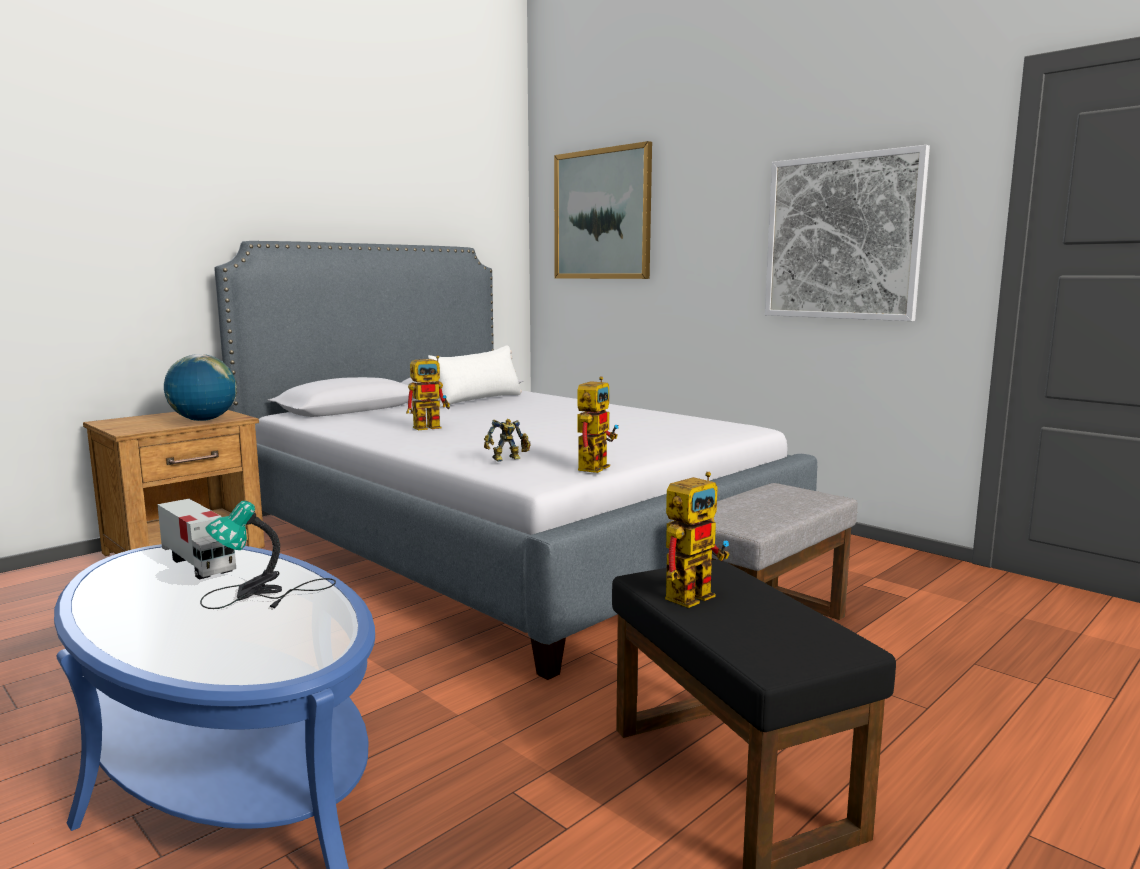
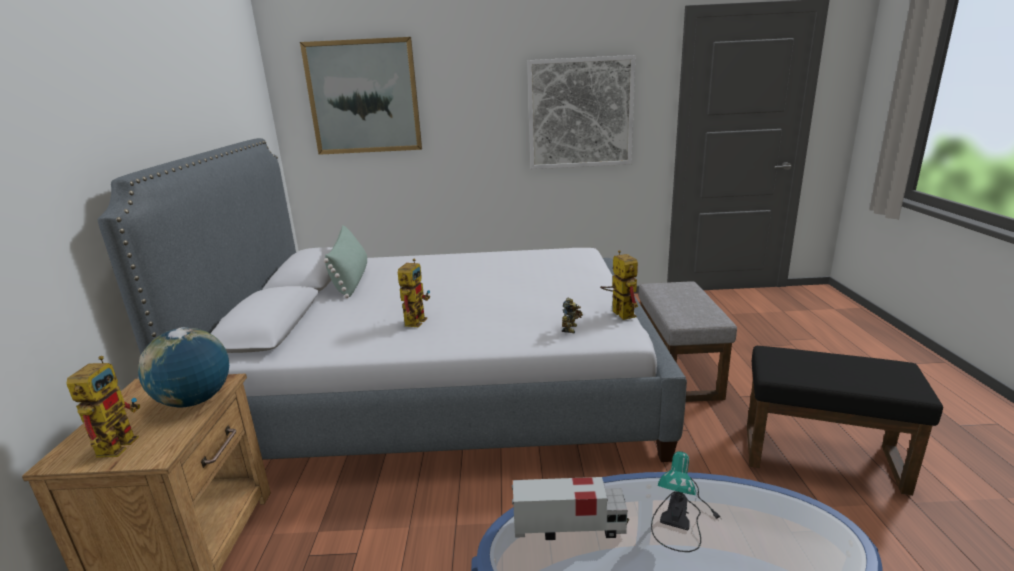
camera: 45 degrees left, 10 degrees up
white pillow [428,345,522,407] -> green pillow [324,225,367,298]
toy robot [665,472,730,608] -> toy robot moved to [66,356,140,458]

